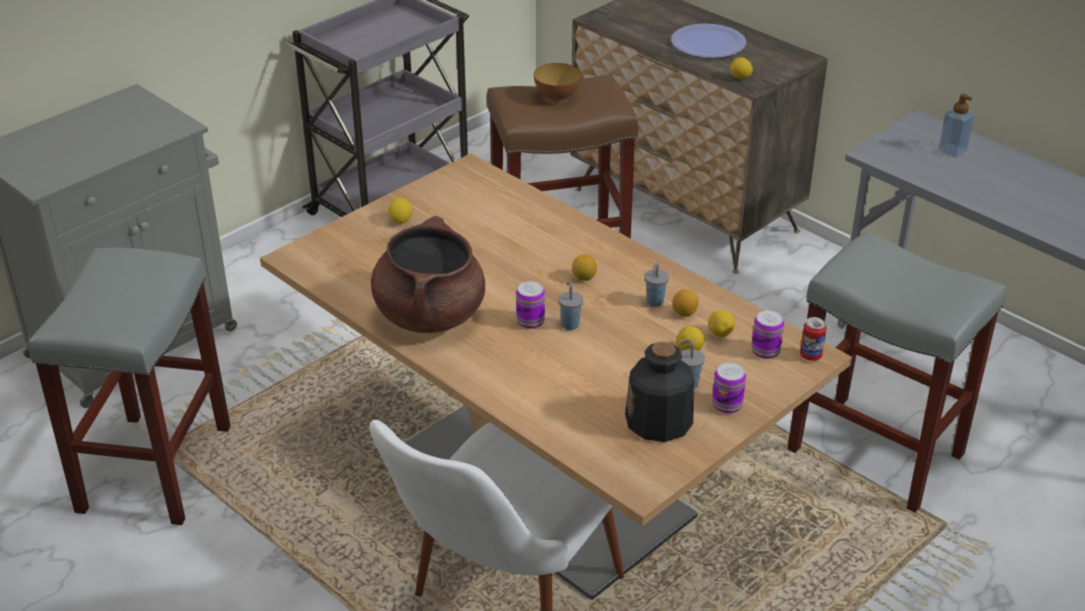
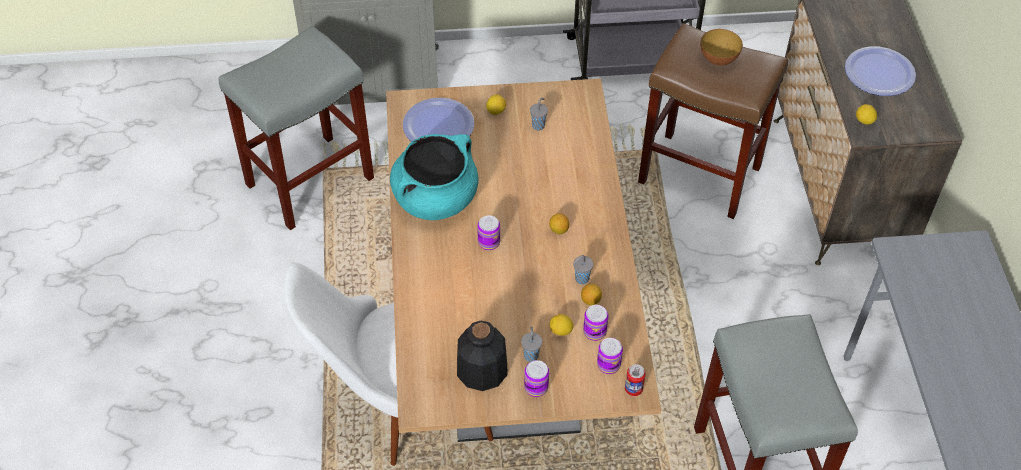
camera: 40 degrees right, 15 degrees up
brown cooking pot [371,216,485,333] -> turquoise cooking pot [390,134,479,220]
grey cup [558,281,583,330] -> grey cup moved to [530,98,548,131]
lemon [708,311,735,337] -> can [583,305,609,341]
soap dispenser [938,94,974,158] -> none
none -> plate [403,98,474,142]

